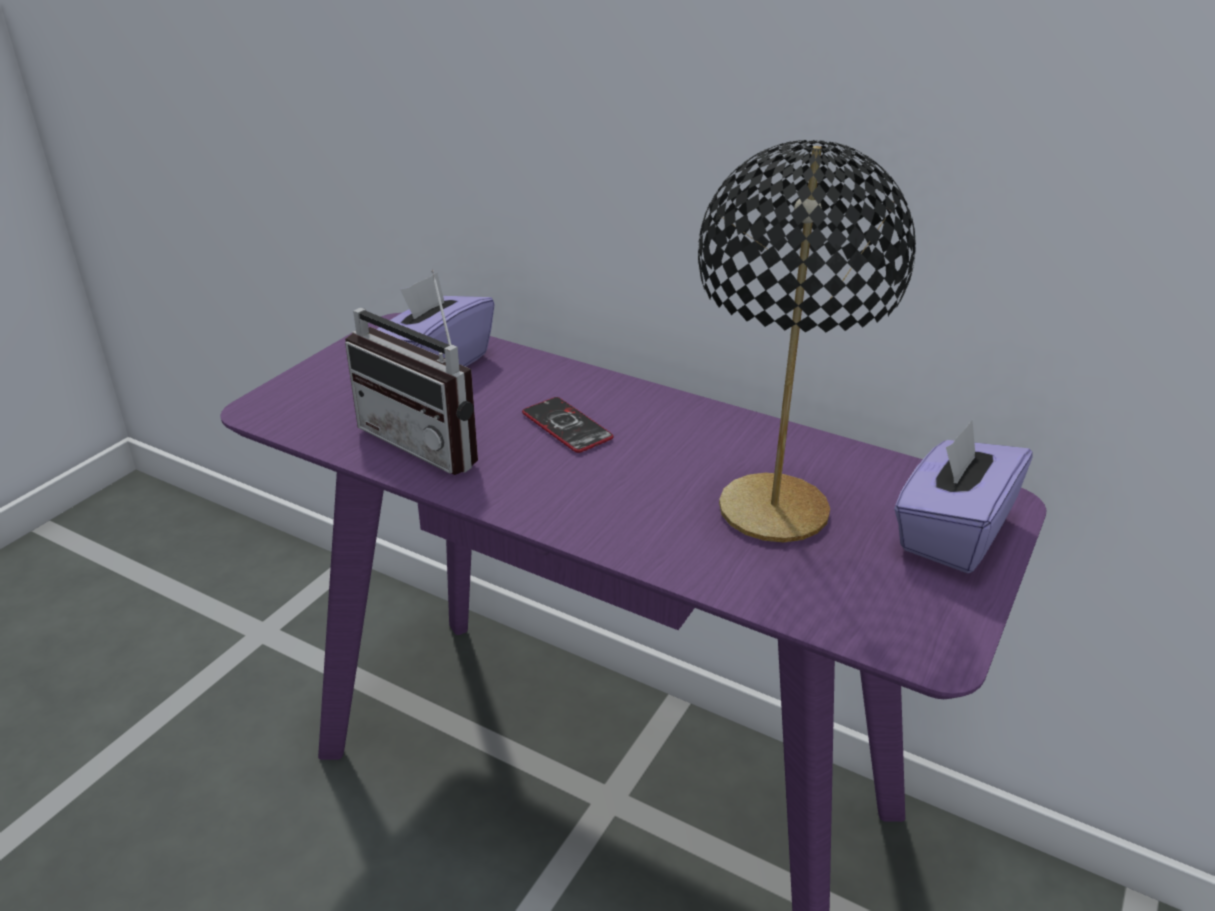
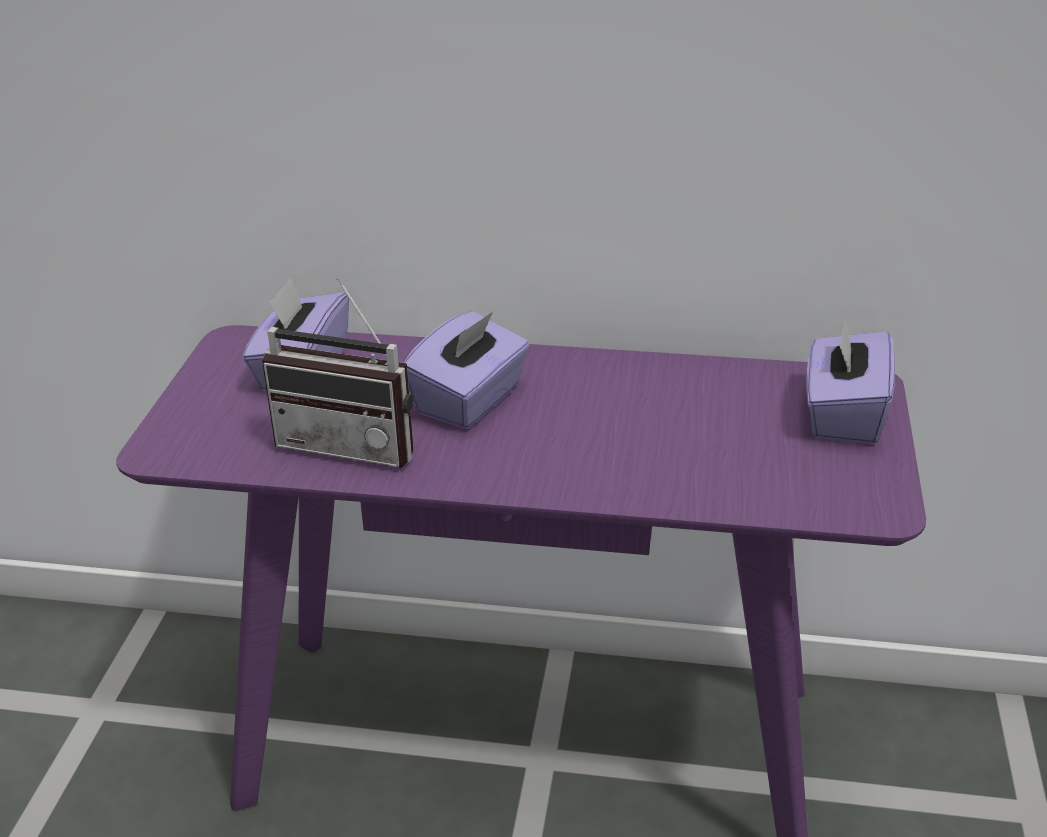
camera: 20 degrees left, 0 degrees up
phone [522,397,614,453] -> purple tissue box [404,311,530,429]
black table lamp [698,140,916,542] -> none

